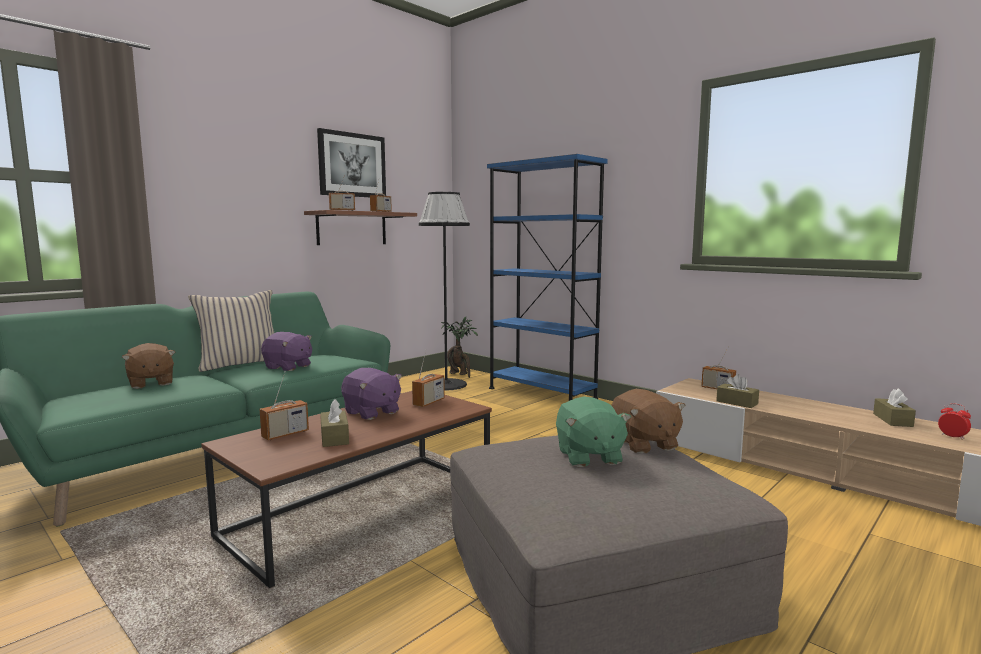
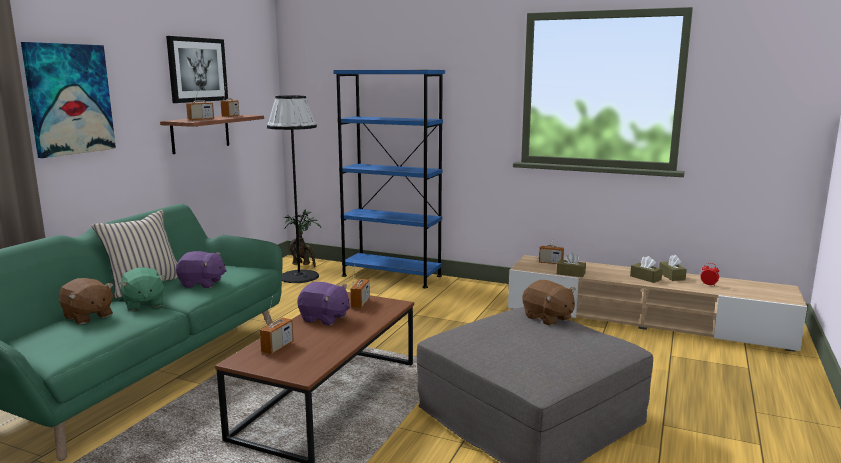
camera: 20 degrees left, 5 degrees up
brown tissue box [320,399,349,447] -> brown tissue box moved to [630,256,663,283]
green plush toy [556,396,631,467] -> green plush toy moved to [120,267,165,311]
none -> picture [21,42,116,158]

